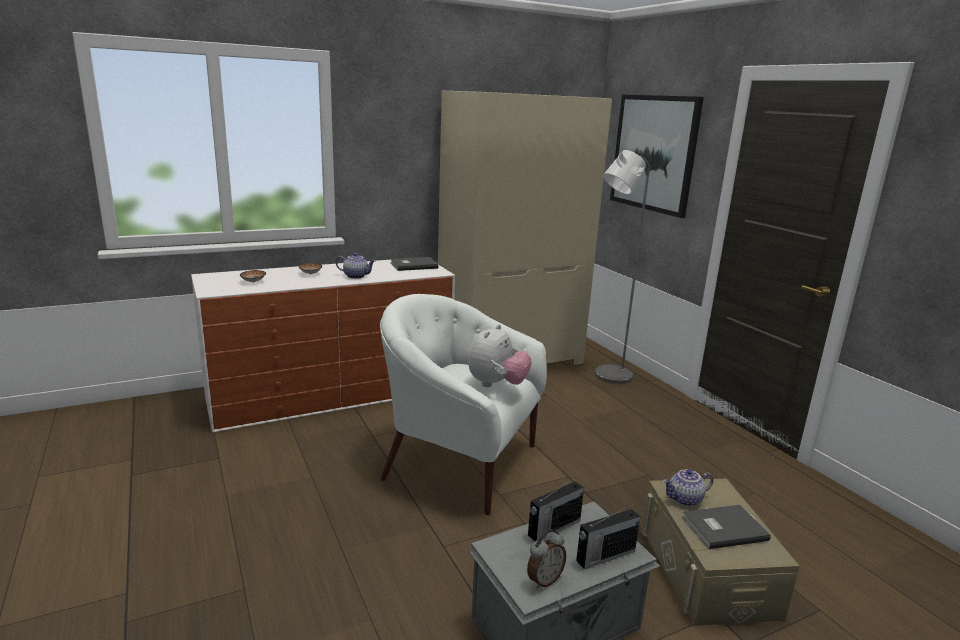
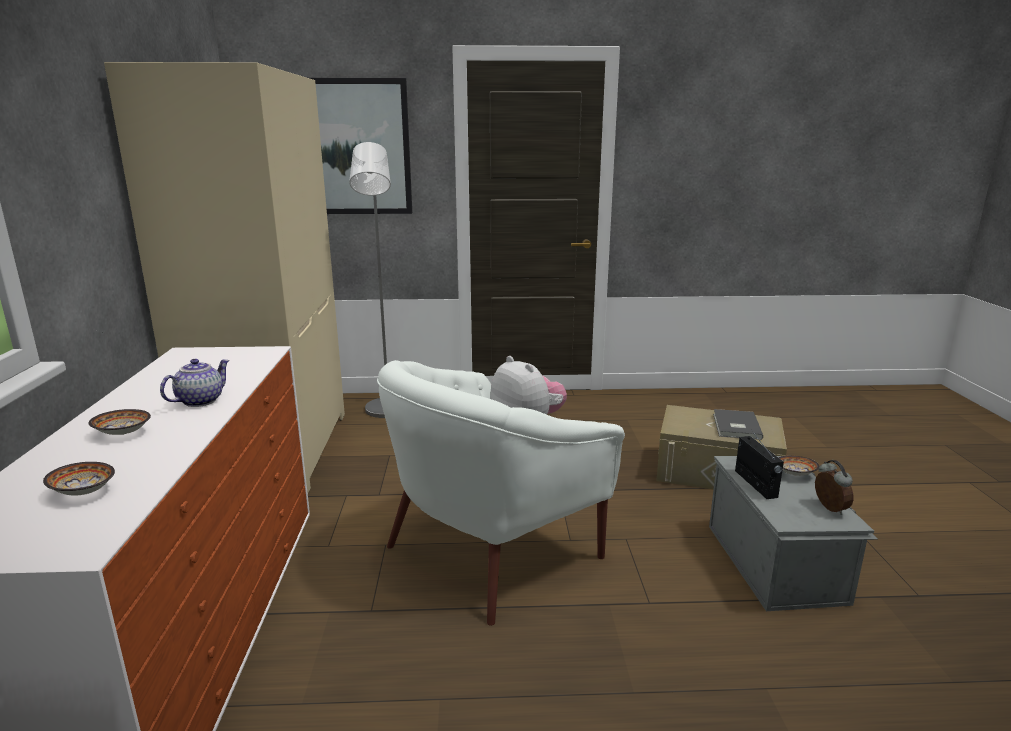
camera: 65 degrees left, 0 degrees up
grey book [391,257,438,271] -> none
radio [576,506,640,569] -> bowl [778,456,820,476]
teapot [663,469,713,507] -> none

